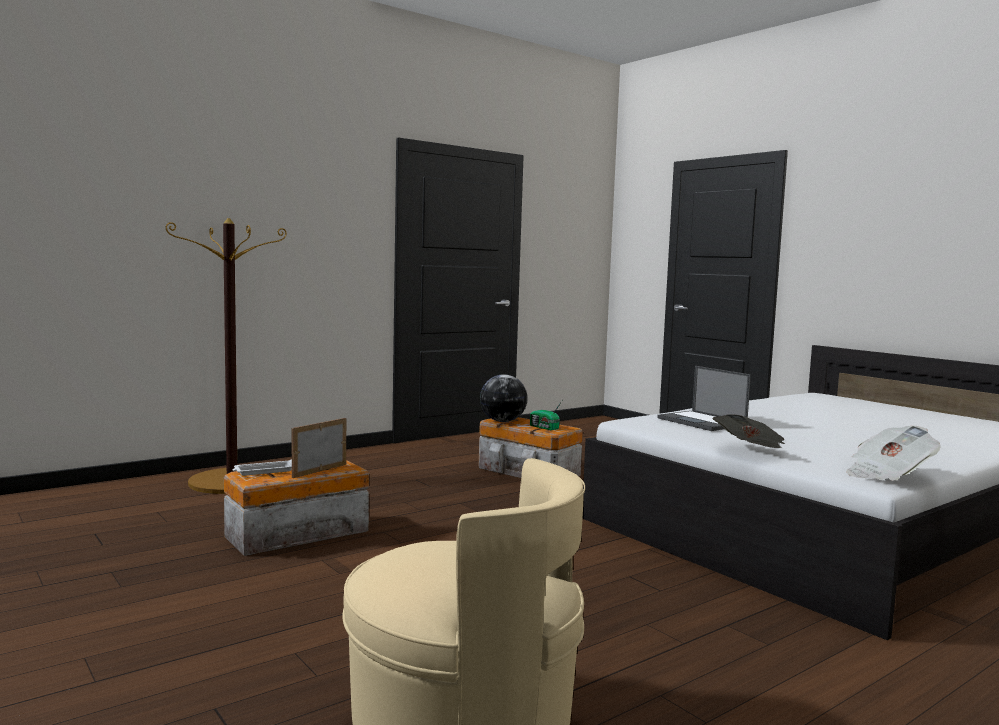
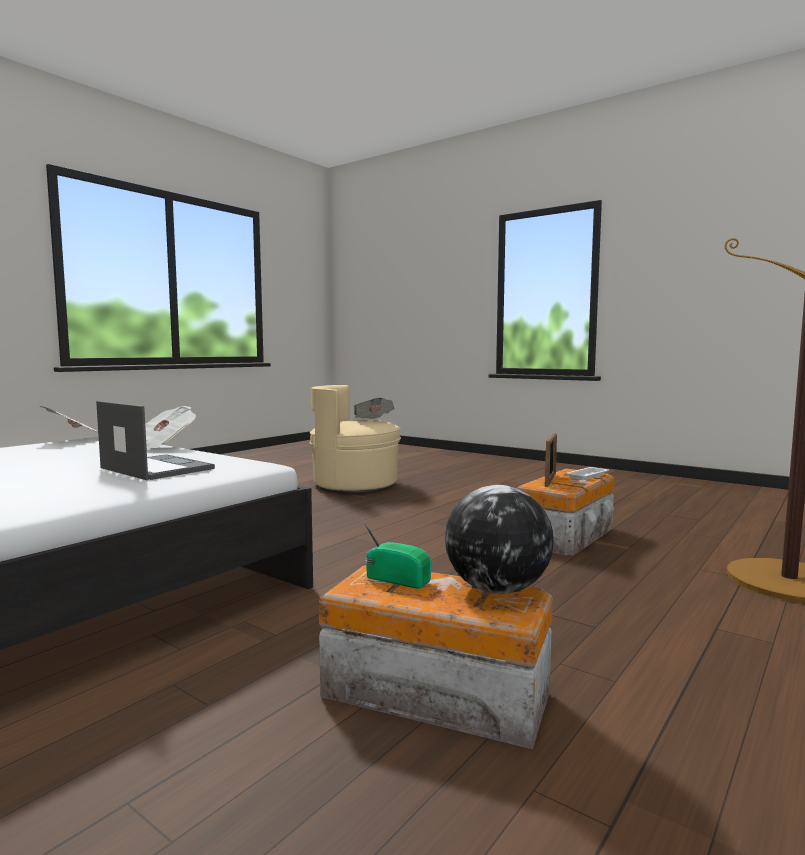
camera: 165 degrees right, 0 degrees up
none -> newspaper [354,398,394,419]

